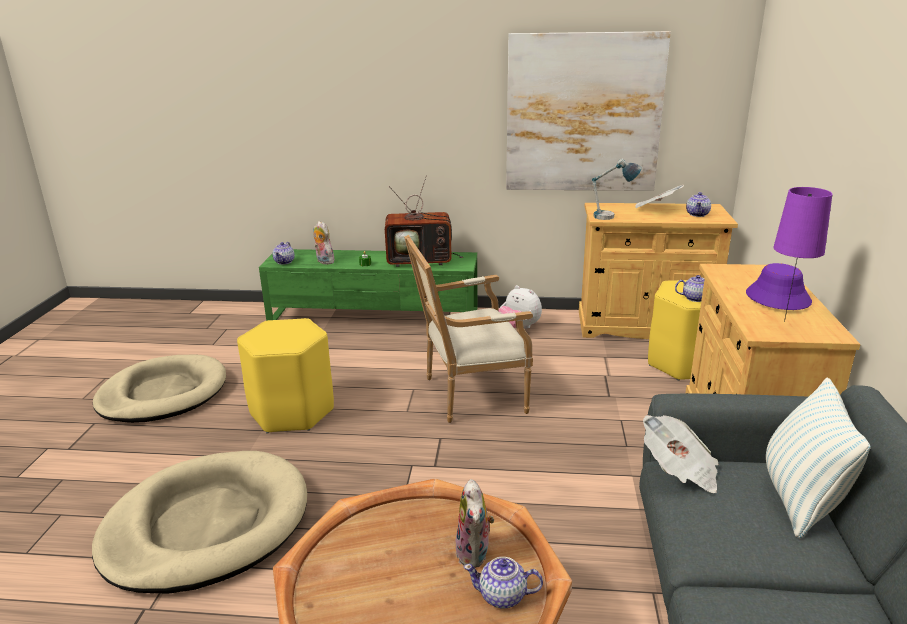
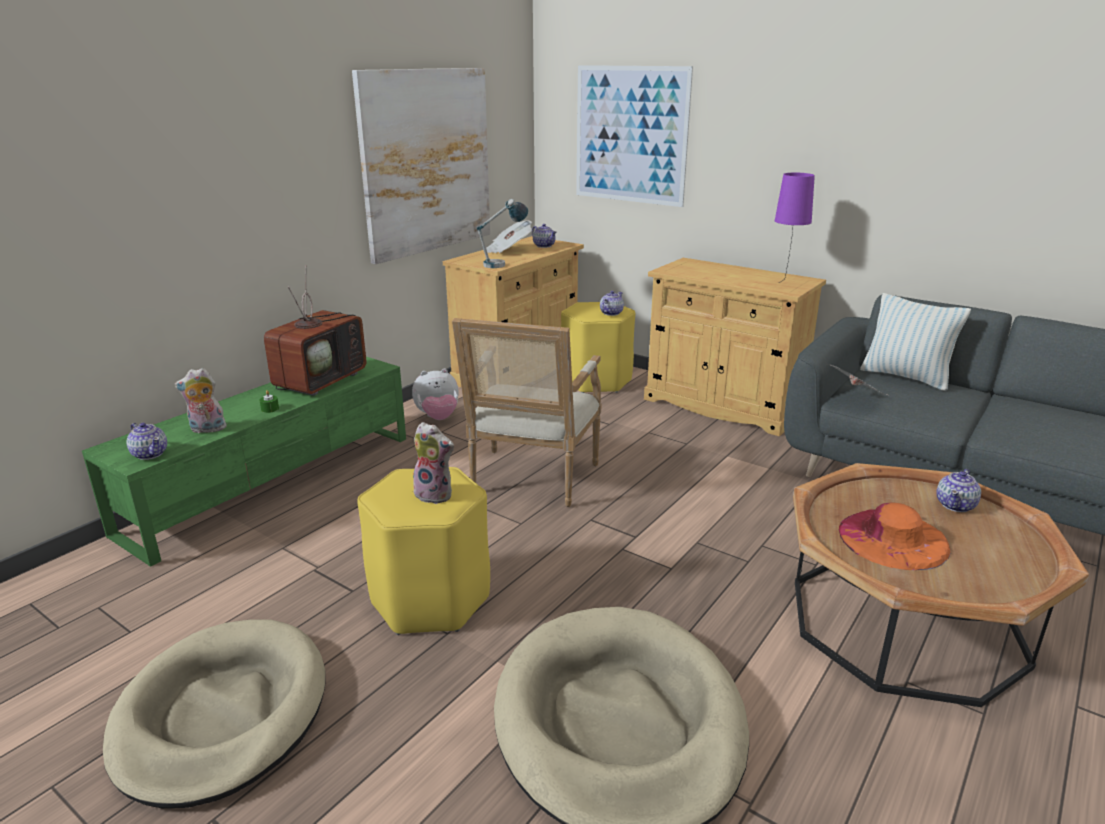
camera: 60 degrees left, 0 degrees up
plush toy [455,479,495,568] -> plush toy moved to [413,422,455,504]
purple hat [746,263,812,310] -> none
none -> picture [576,65,693,207]
none -> orange hat [839,502,950,570]

